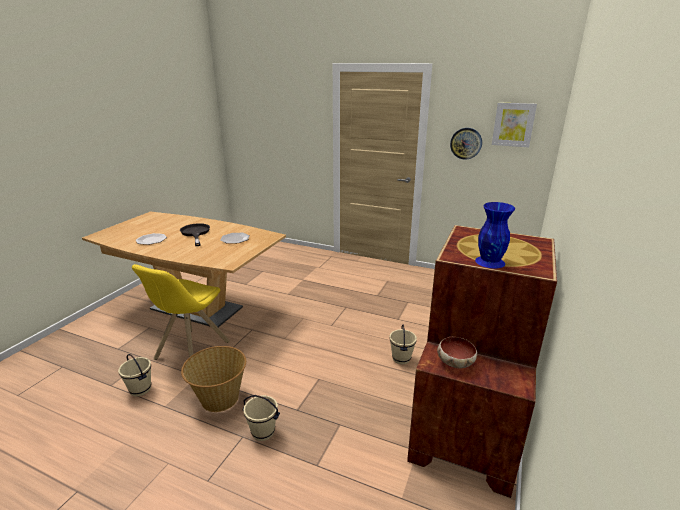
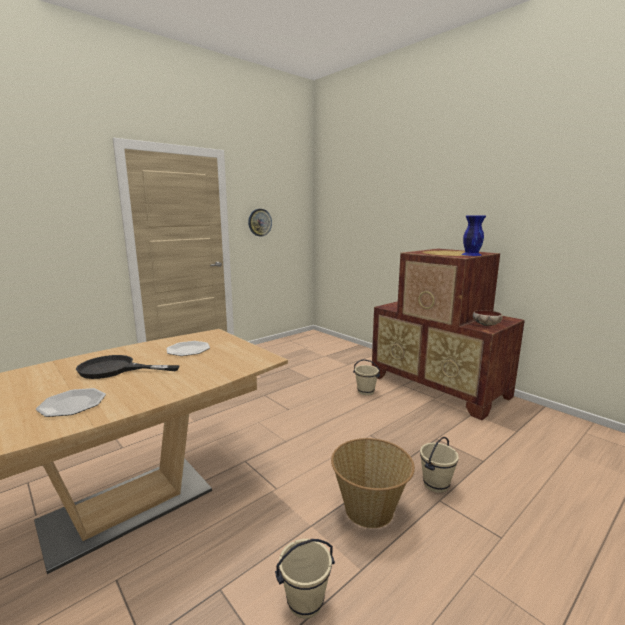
camera: 65 degrees left, 10 degrees down
yellow chair [132,264,230,360] -> none
picture [492,102,537,147] -> none

